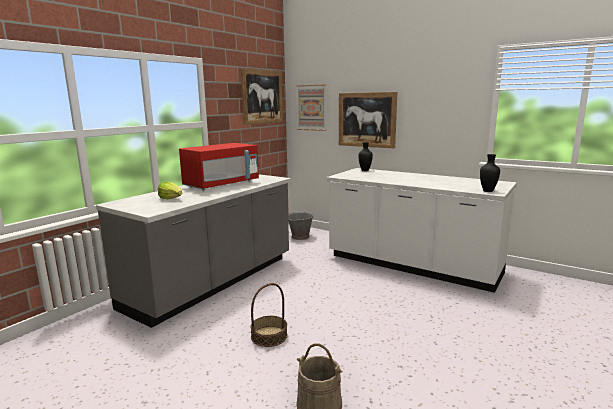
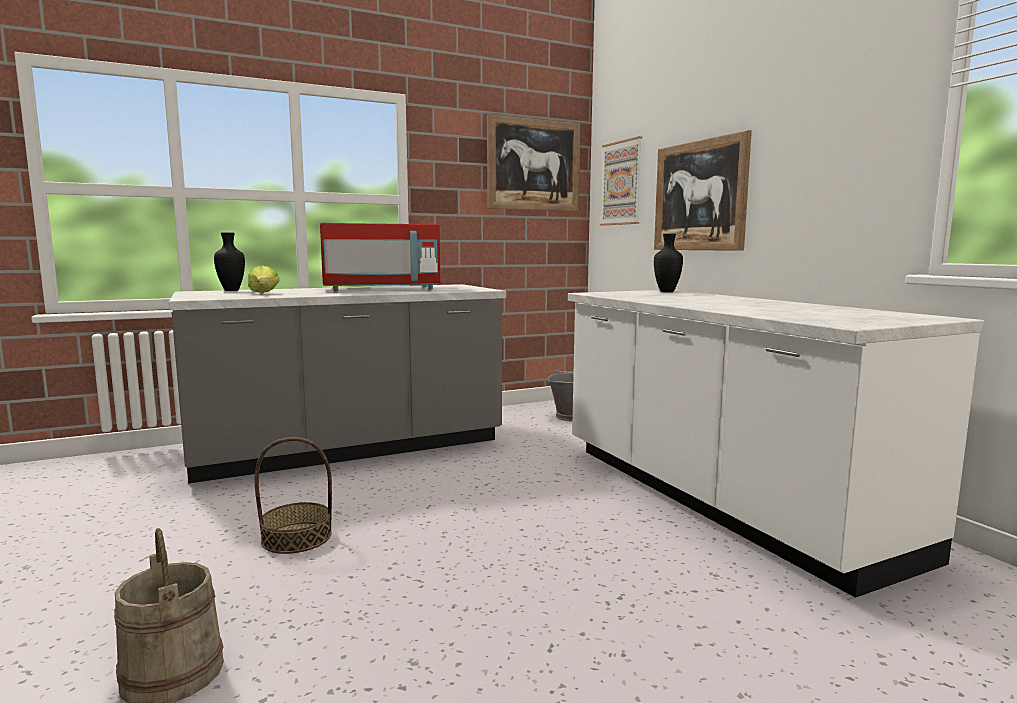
camera: 30 degrees right, 5 degrees down
black vase [480,154,500,192] -> black vase moved to [214,232,245,291]

